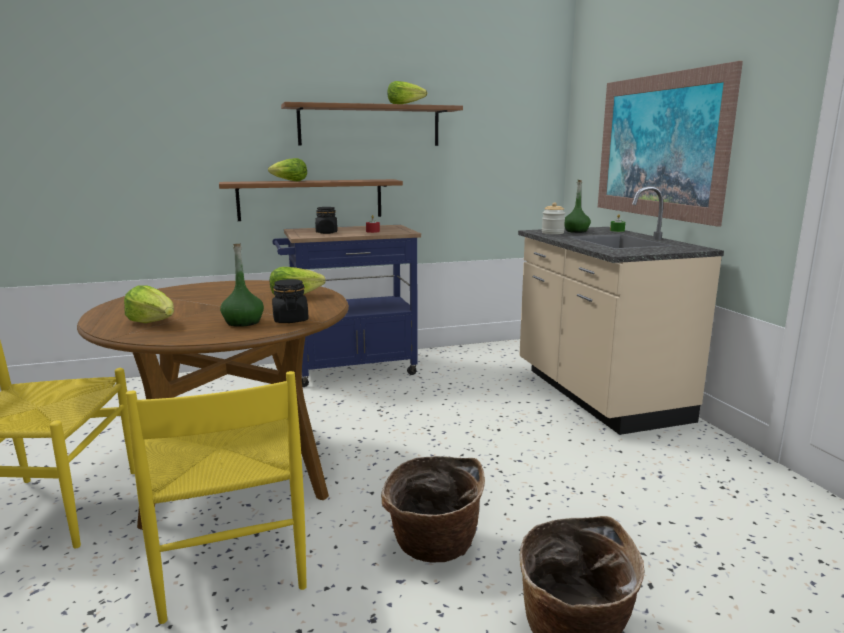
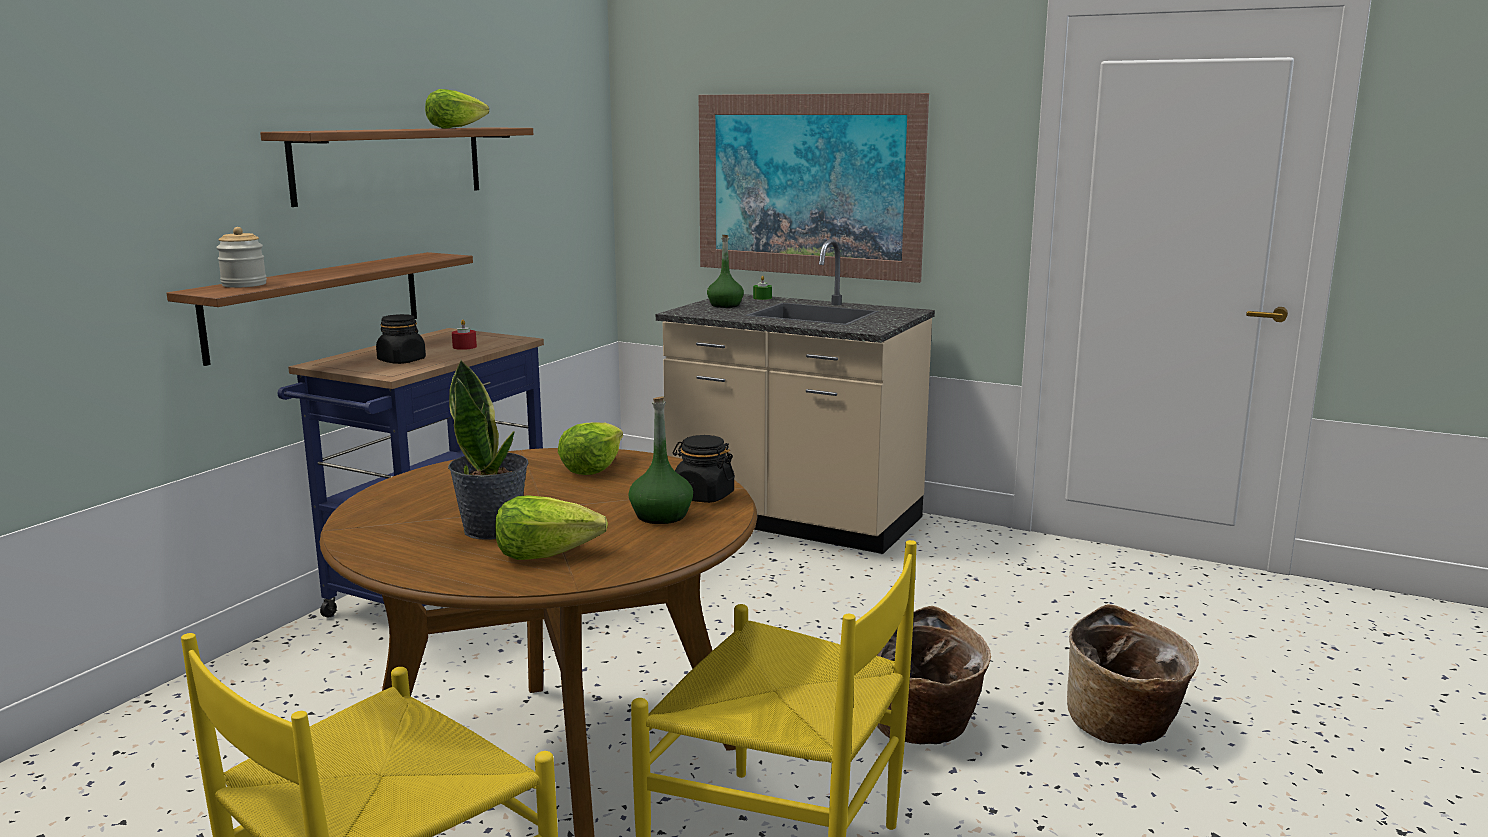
camera: 45 degrees left, 0 degrees up
lettuce [268,158,307,181] -> none
jar [542,202,565,234] -> jar moved to [216,227,267,288]
none -> potted plant [448,360,529,540]

